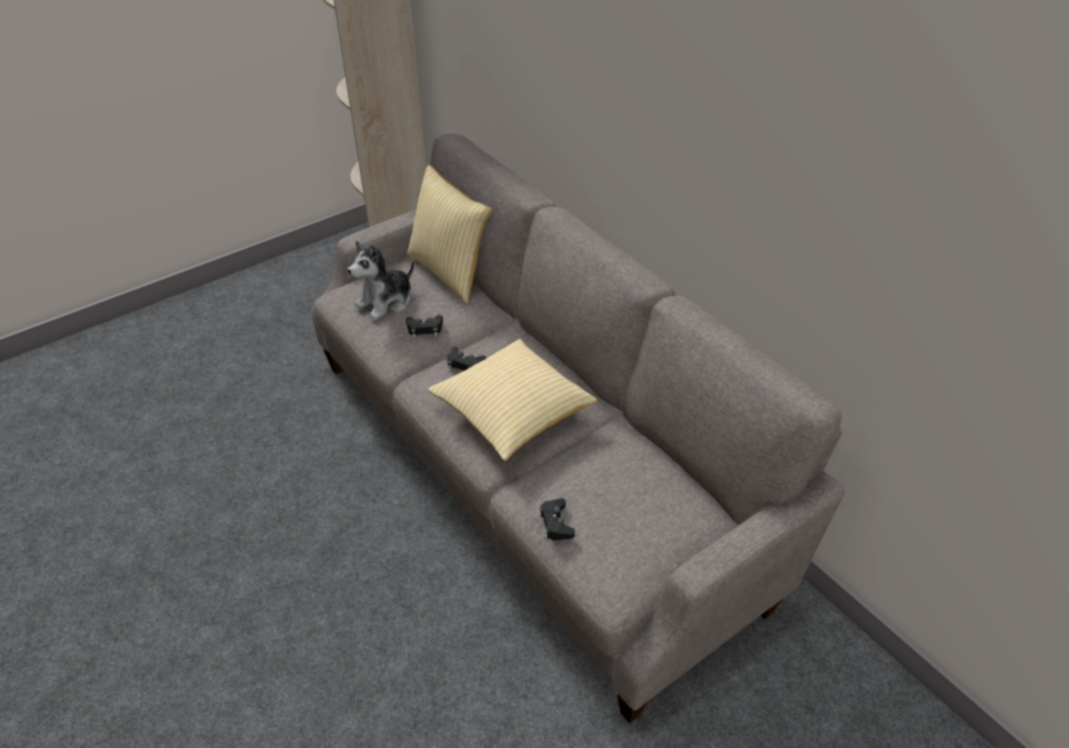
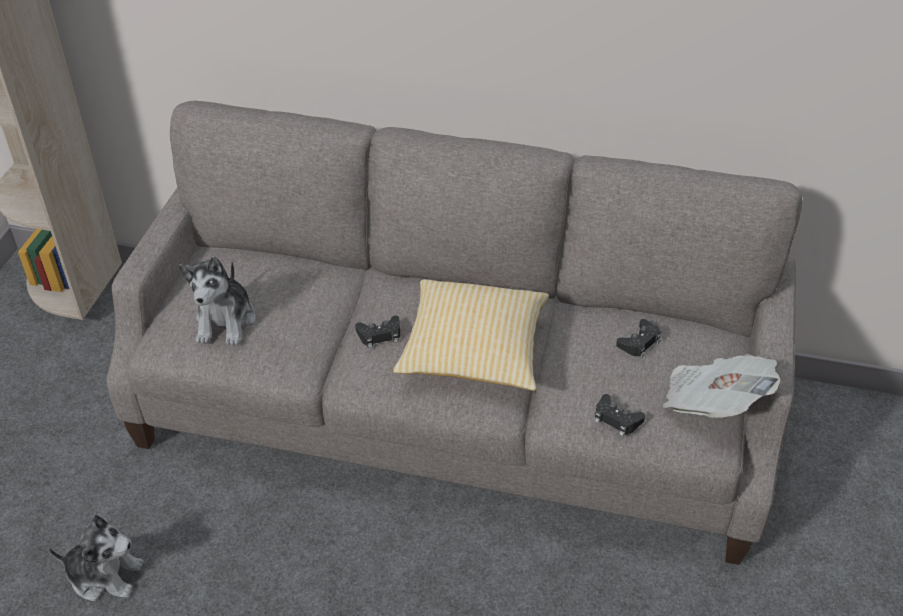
camera: 40 degrees left, 0 degrees up
black game controller [406,315,443,337] -> black game controller moved to [616,319,661,358]
pillow [407,165,493,304] -> none
none -> plush toy [48,515,144,601]
none -> newspaper [663,354,780,418]

